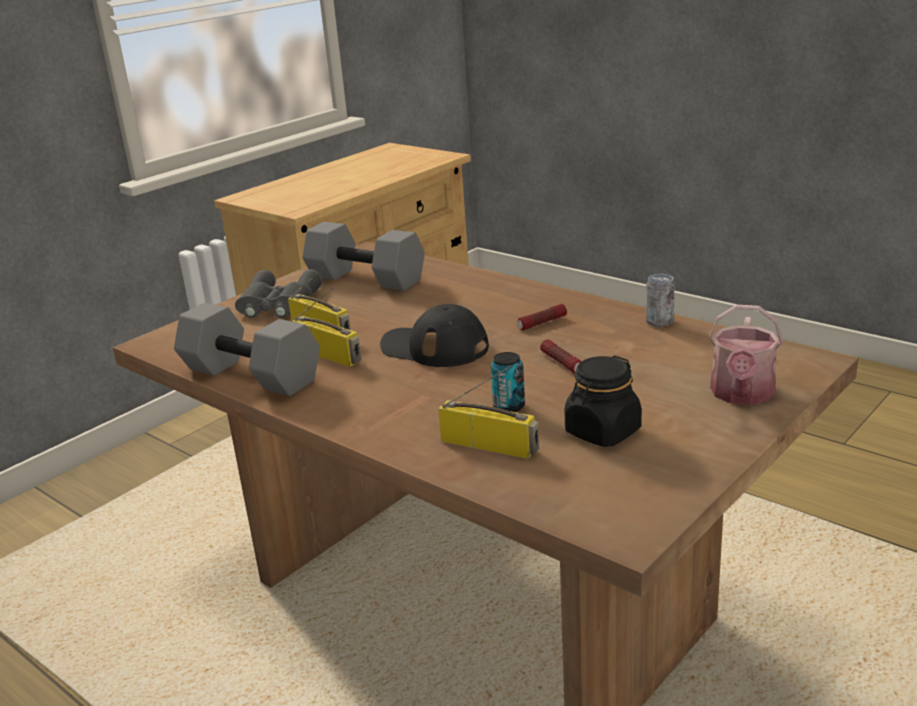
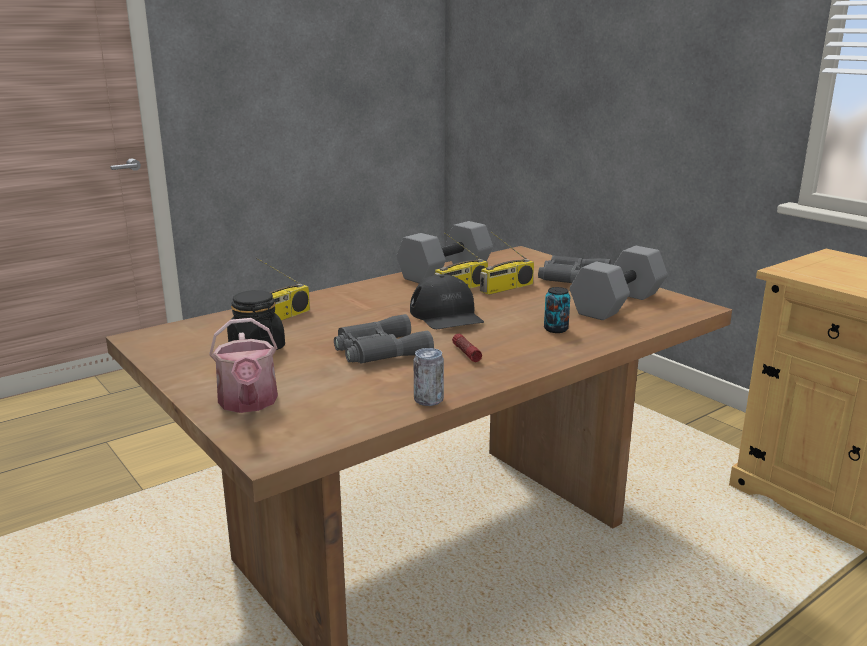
camera: 100 degrees right, 5 degrees down
black cap [380,304,489,367] -> black cap turned 120 degrees clockwise [410,274,484,329]
can [491,352,525,412] -> can moved to [544,287,570,333]
flashlight [540,339,582,373] -> grey binoculars [334,314,434,363]
watering can [709,305,783,405] -> watering can turned 135 degrees counterclockwise [209,318,278,413]

